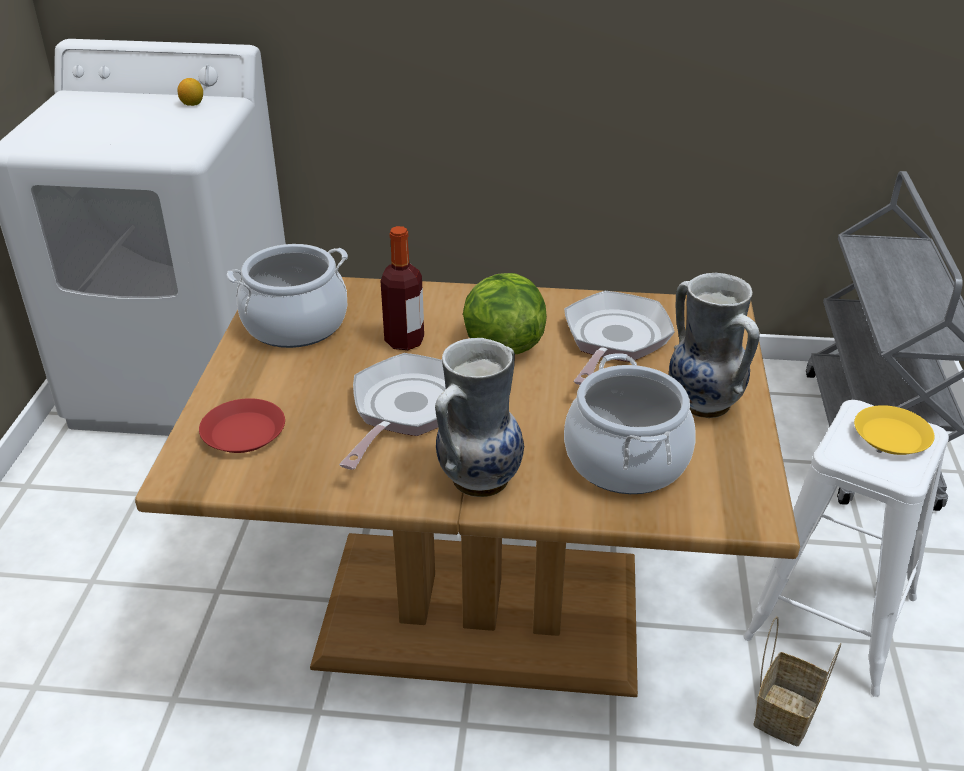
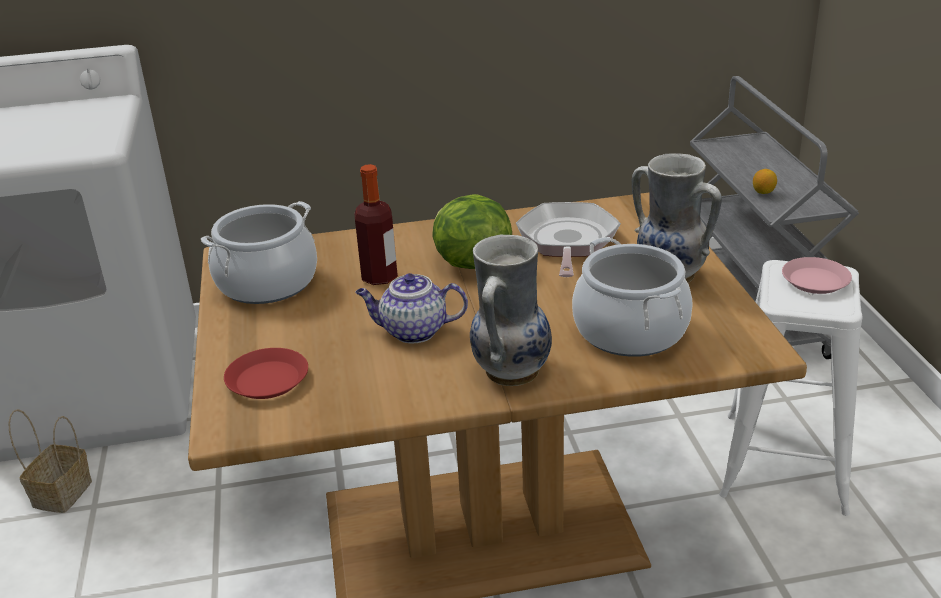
camera: 15 degrees left, 5 degrees down
lemon [177,78,203,106] -> lemon moved to [753,169,777,194]
frying pan [339,353,446,470] -> teapot [355,273,468,343]
basket [753,616,841,746] -> basket moved to [8,409,92,513]
yellow plate [854,405,934,455] -> pink plate [782,257,852,294]

